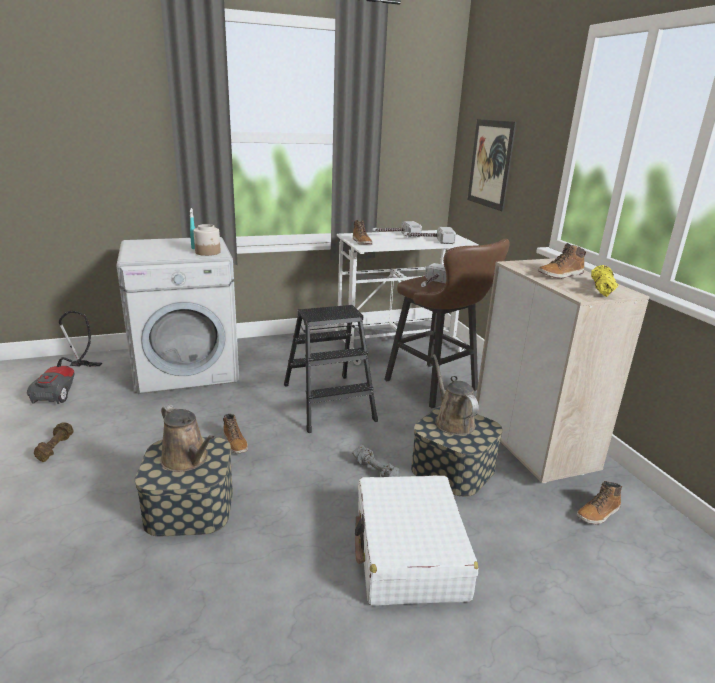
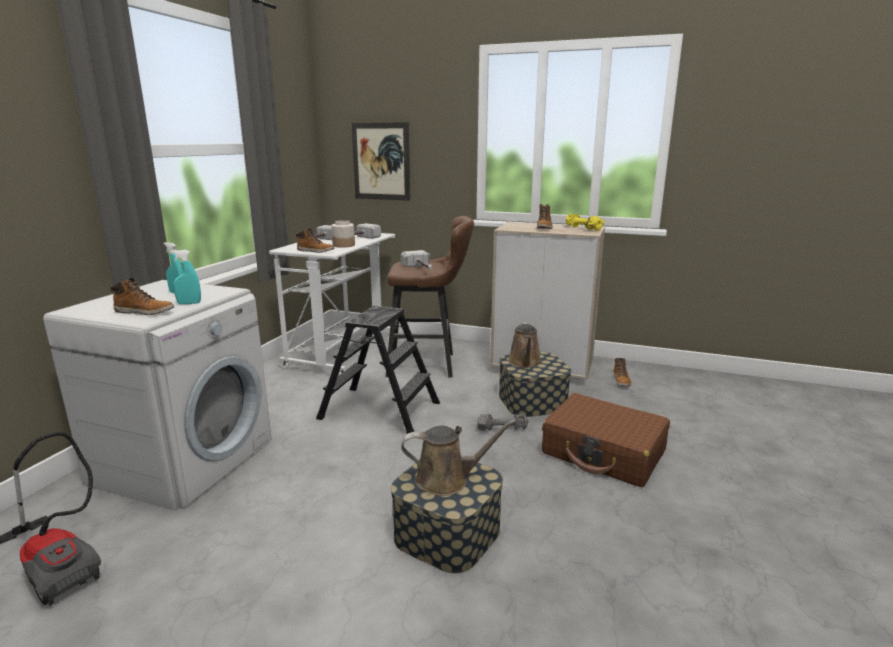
camera: 50 degrees left, 5 degrees down
brown dumbbell [34,423,74,462] -> none
jar [193,224,221,256] -> jar moved to [331,220,355,248]
boot [223,414,248,454] -> boot moved to [110,278,174,315]
white suitcase [355,475,478,606] -> brown suitcase [542,393,670,487]
brown watering can [433,354,479,435] -> brown watering can turned 105 degrees counterclockwise [508,322,542,368]
none -> turquoise spray bottle [171,250,201,304]

